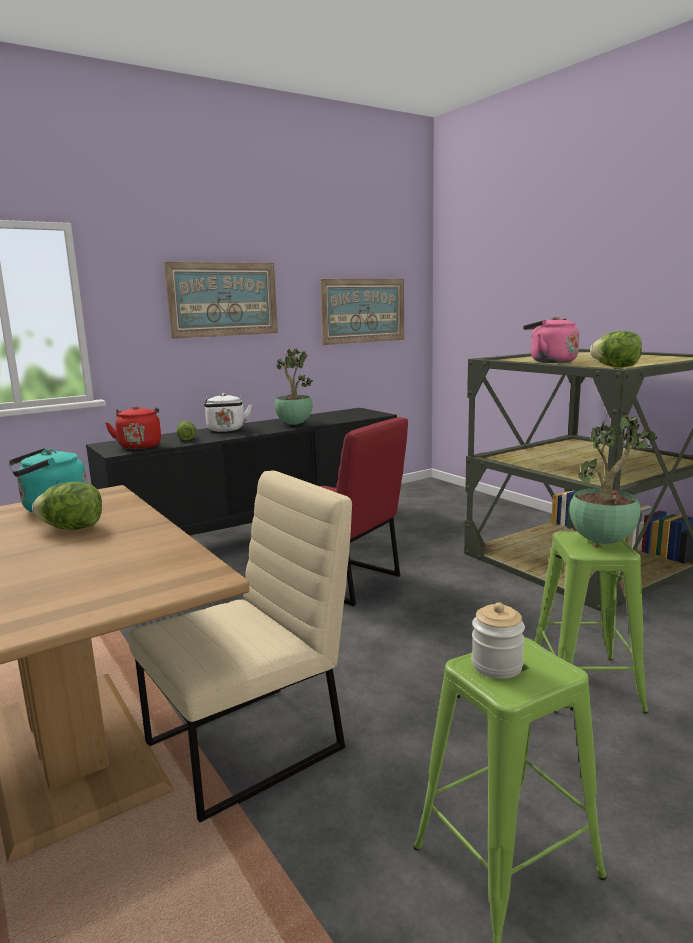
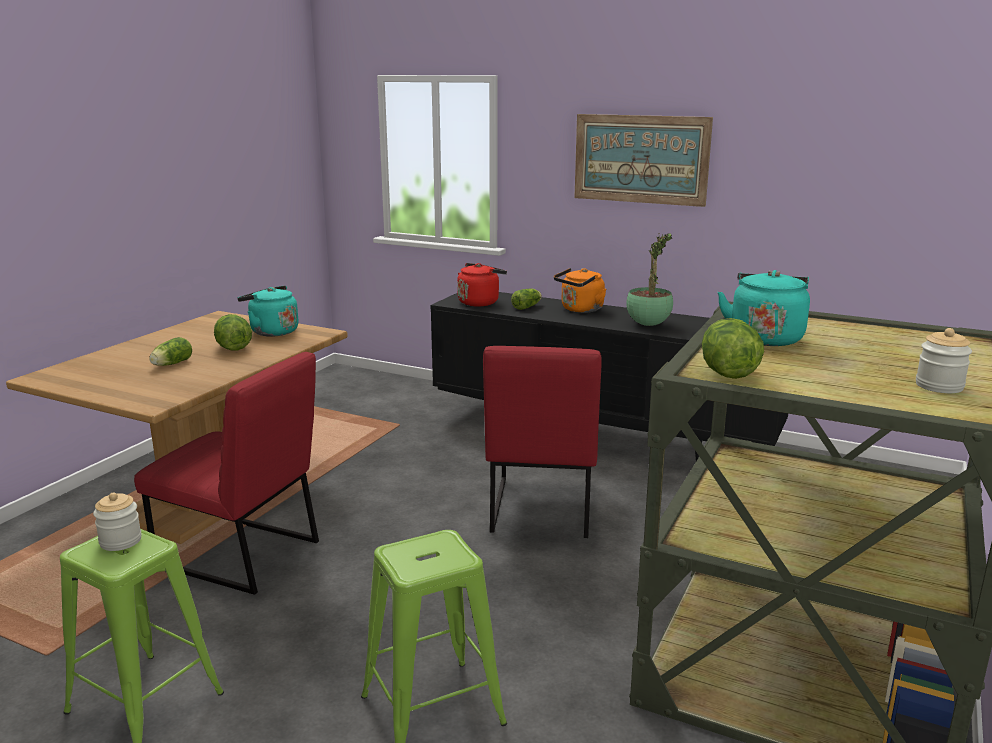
camera: 60 degrees right, 5 degrees up
beige chair [128,471,352,822] -> red chair [134,352,319,595]
white kettle [204,393,252,432] -> orange kettle [554,268,606,313]
picture [320,279,404,345] -> none
pink kettle [523,316,580,363] -> turquoise kettle [717,270,810,346]
potted plant [569,414,657,544] -> none
none -> lettuce [149,337,192,366]
none -> jar [916,328,972,393]

